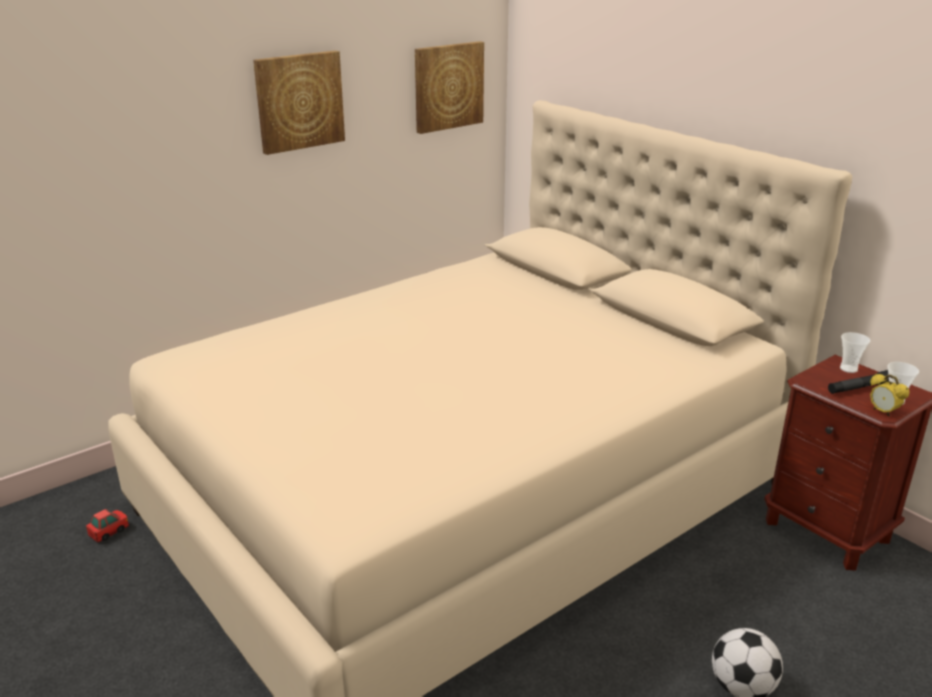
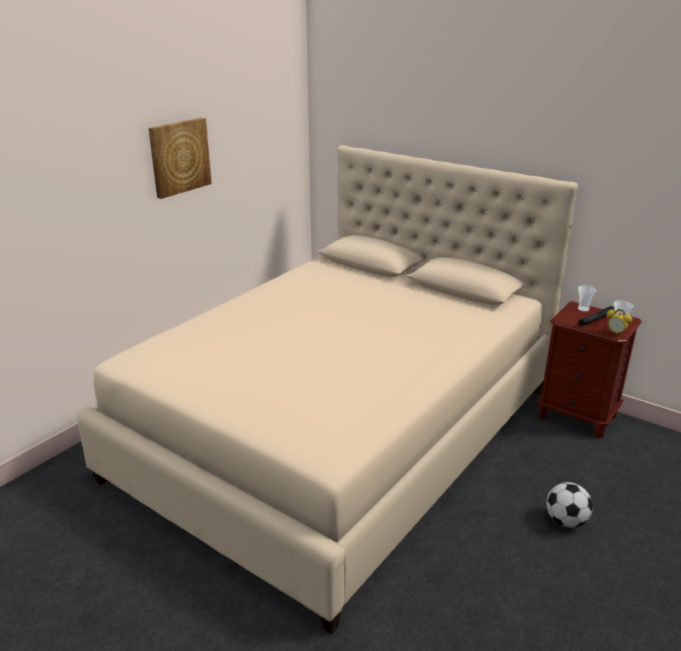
camera: 15 degrees left, 0 degrees up
toy car [86,509,129,543] -> none
picture [415,41,484,134] -> none

